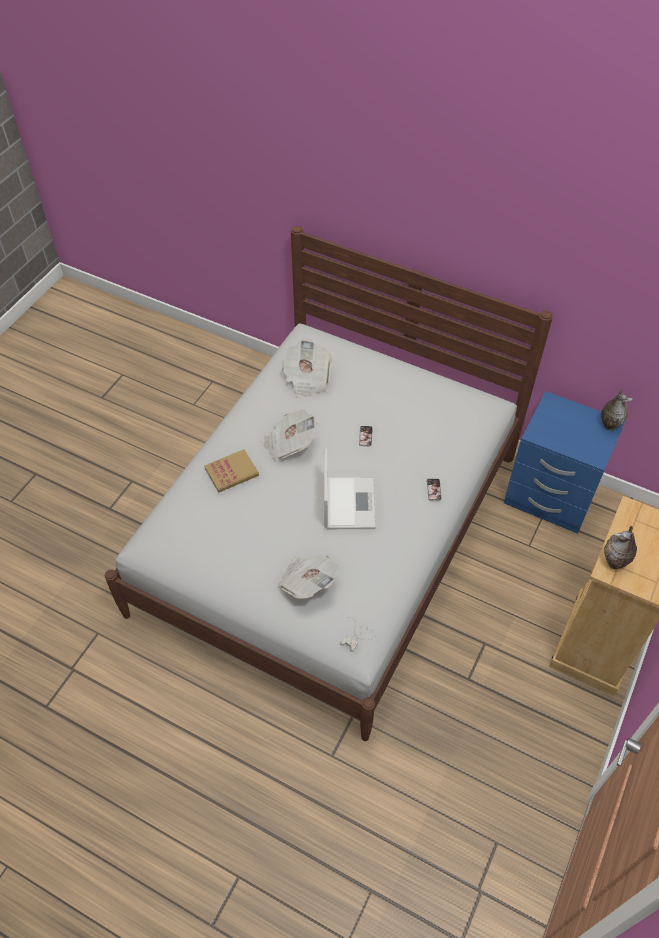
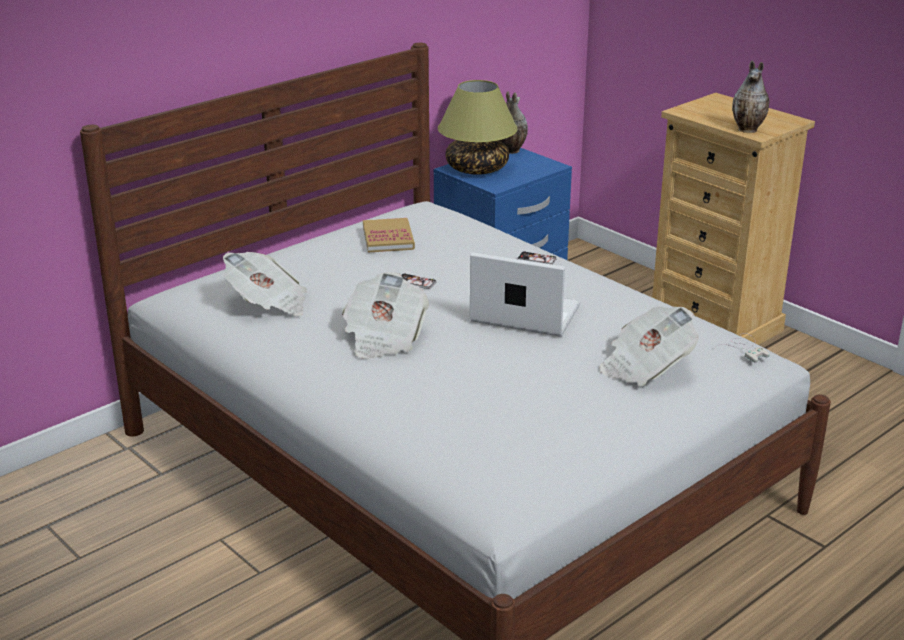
camera: 70 degrees left, 25 degrees down
book [204,449,259,493] -> book moved to [363,218,415,253]
none -> table lamp [438,80,517,175]

